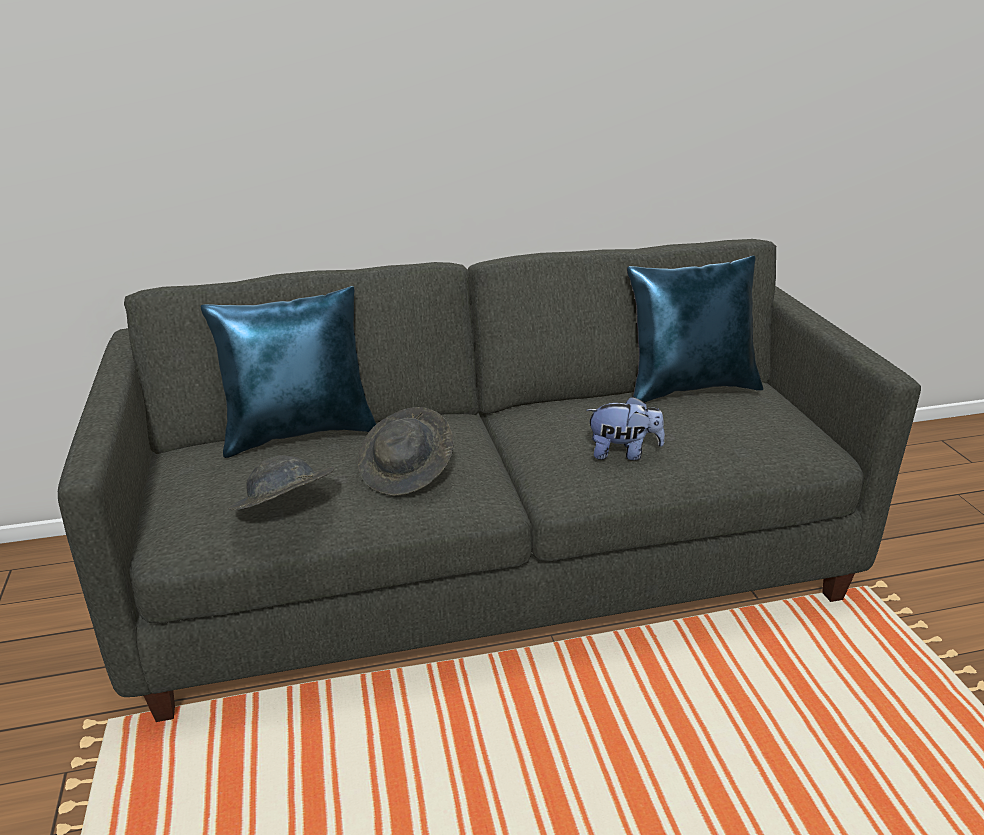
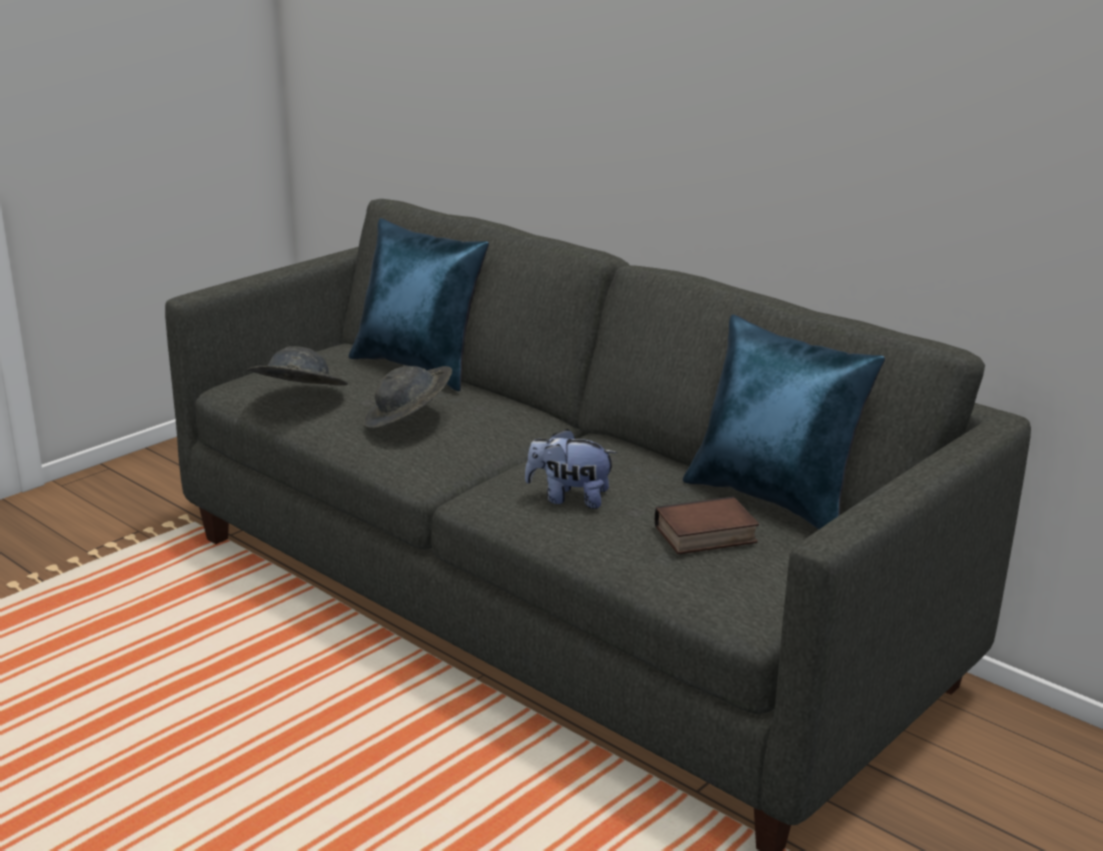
camera: 55 degrees right, 5 degrees down
plush toy [586,396,665,460] -> plush toy turned 135 degrees clockwise [525,429,617,509]
none -> book [655,497,759,555]

